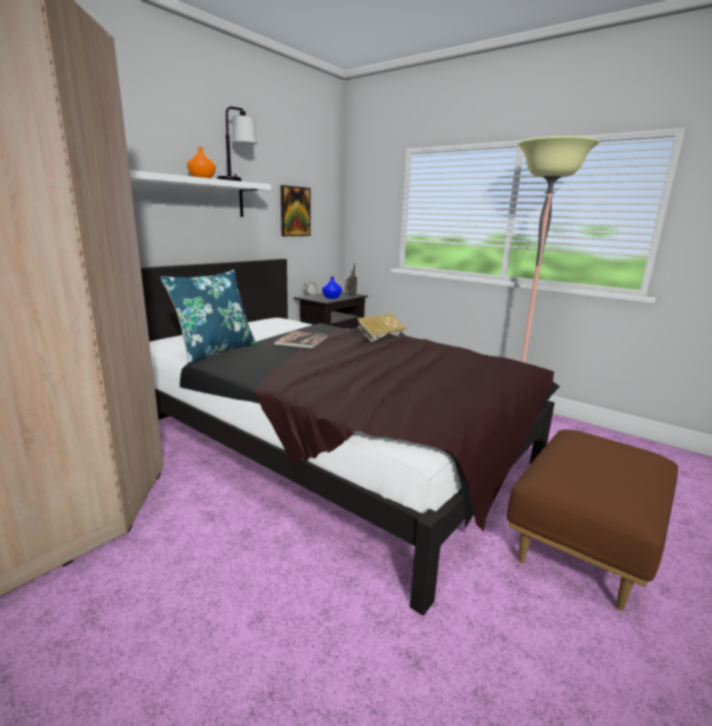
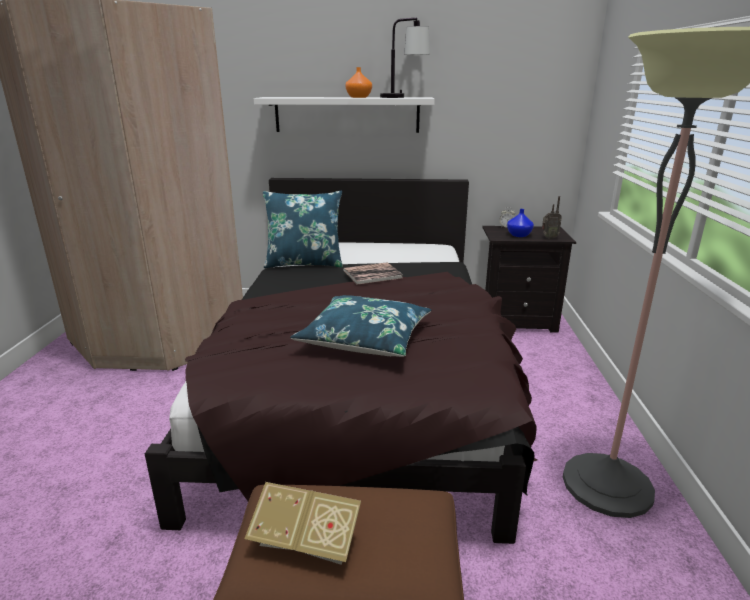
camera: 55 degrees right, 5 degrees up
picture [281,185,311,236] -> none
book [357,313,407,342] -> book moved to [244,482,361,565]
none -> blue pillow [290,295,432,357]

